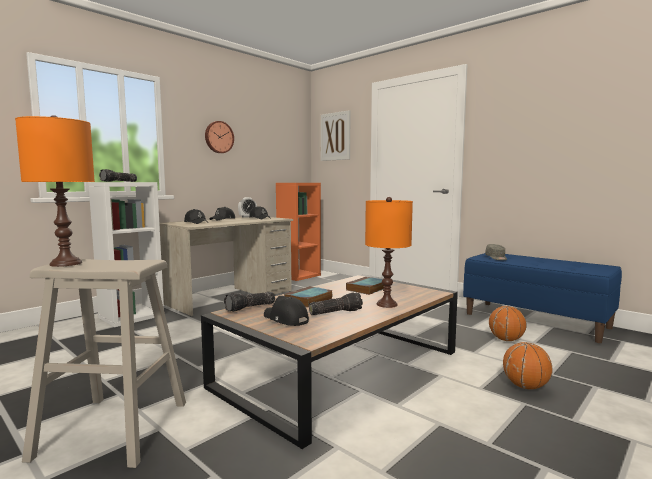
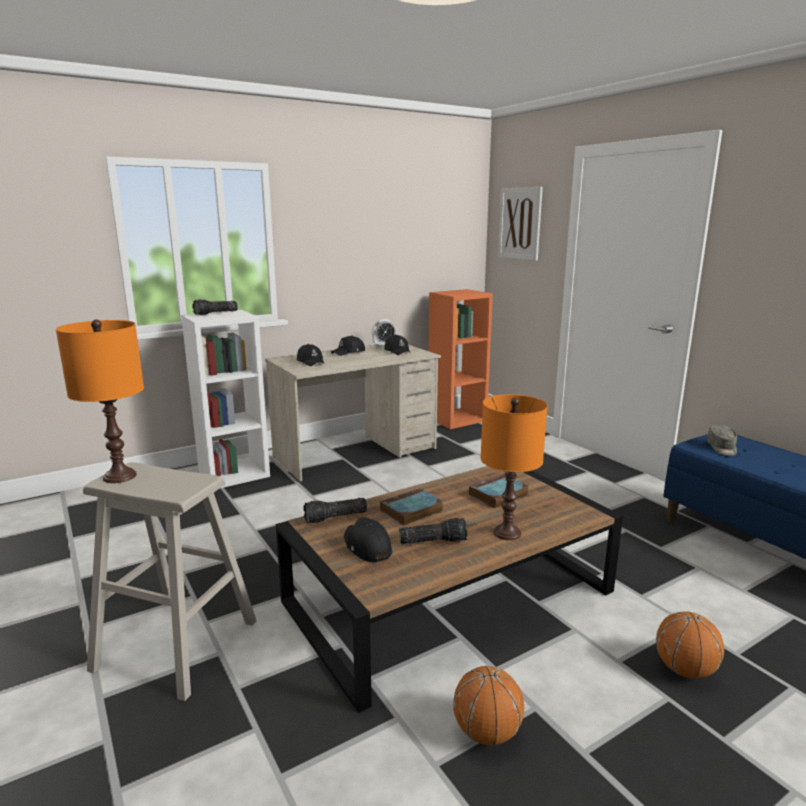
camera: 15 degrees right, 10 degrees up
wall clock [205,121,234,153] -> none
basketball [489,306,527,341] -> basketball moved to [453,666,524,746]

